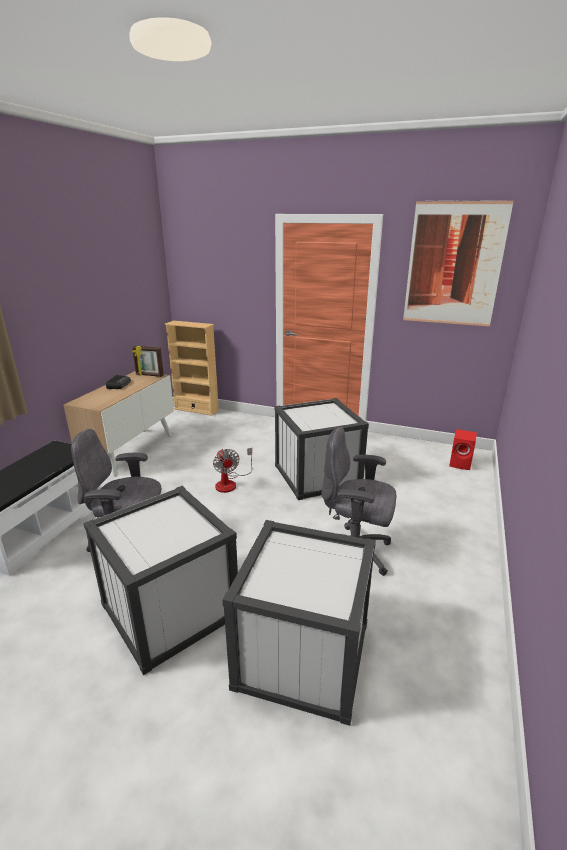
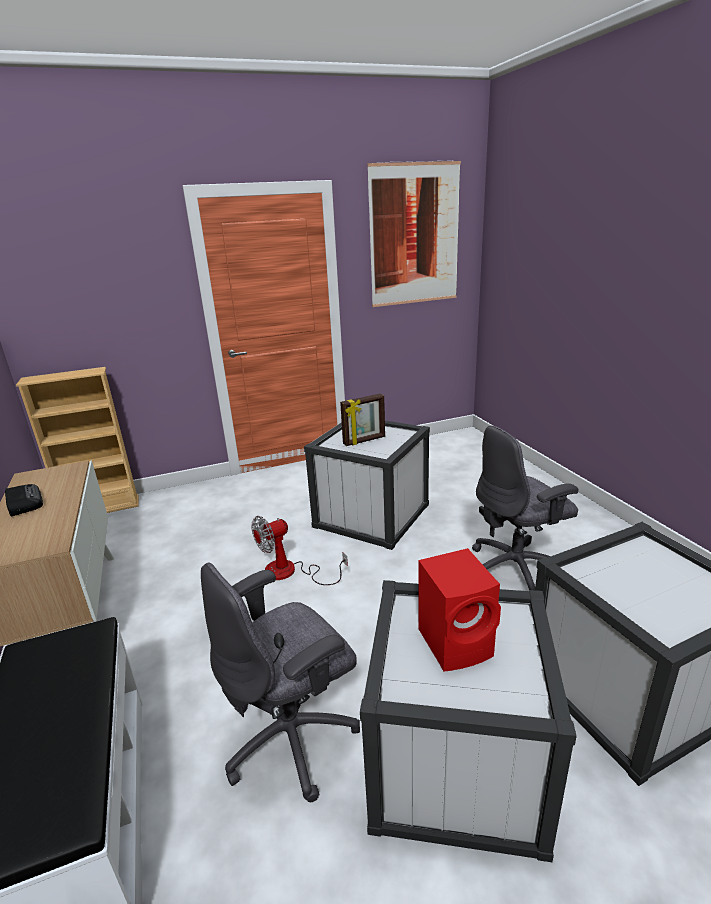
camera: 40 degrees left, 0 degrees up
picture frame [132,346,164,377] -> picture frame moved to [340,394,385,446]
fan [213,448,252,493] -> fan turned 120 degrees clockwise [251,516,348,585]
red speaker [449,429,477,470] -> red speaker moved to [418,548,501,671]

